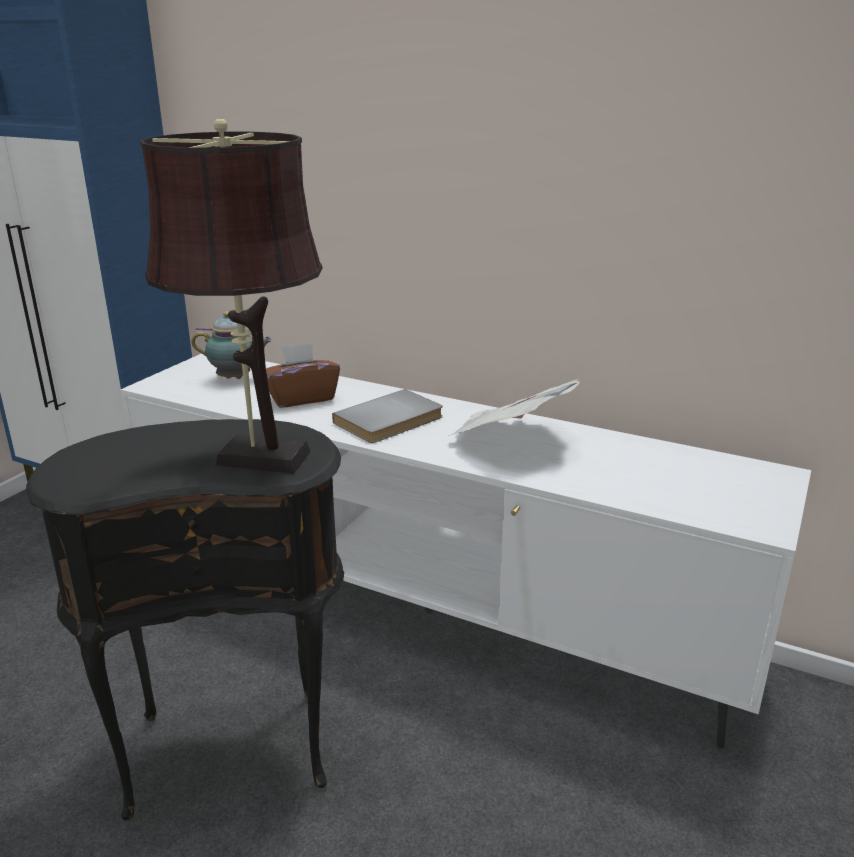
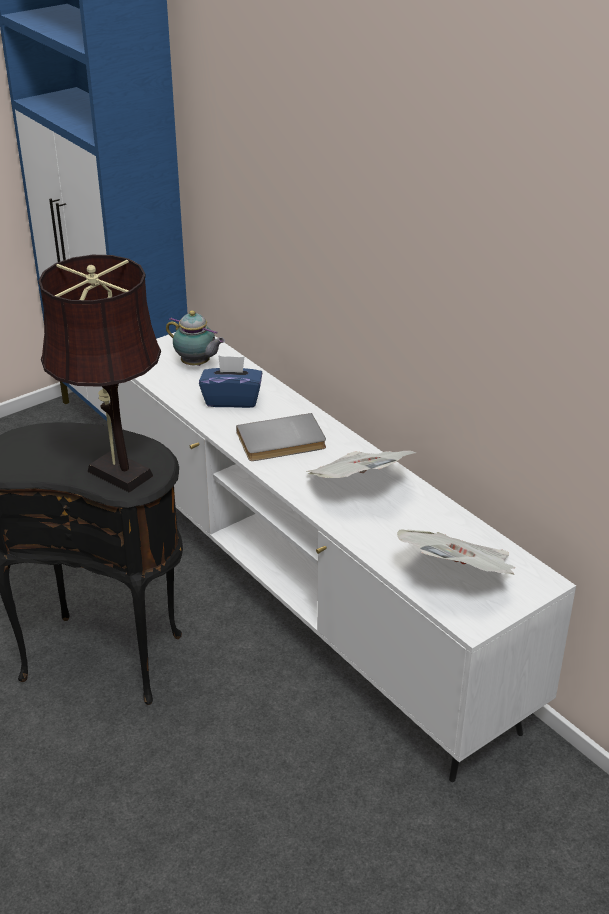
camera: 25 degrees right, 10 degrees up
brown tissue box [266,342,340,408] -> blue tissue box [199,356,262,408]
none -> newspaper [397,530,515,575]

